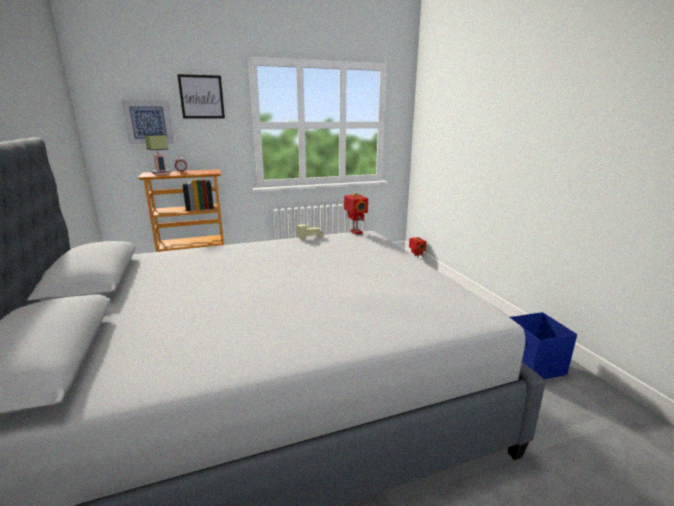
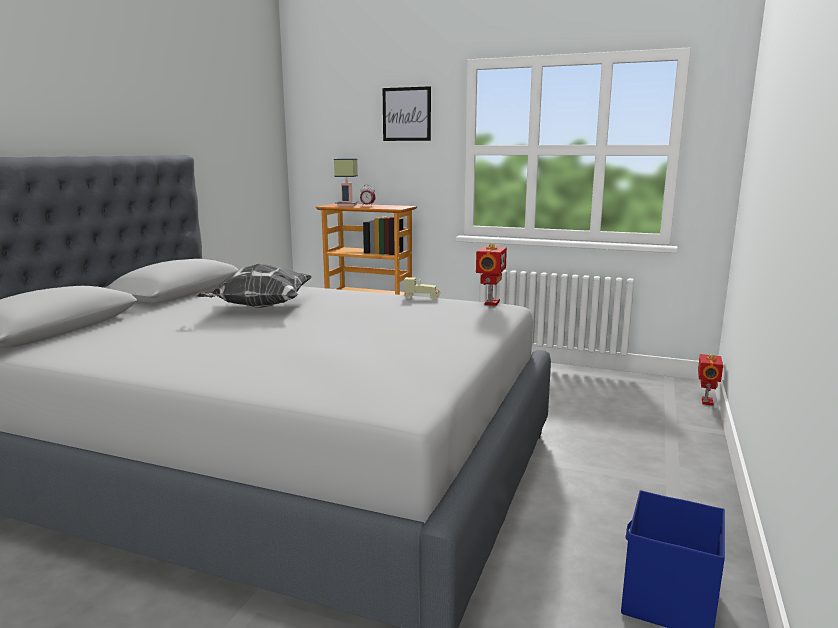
camera: 40 degrees right, 5 degrees down
picture [121,100,174,144] -> none
none -> pillow [197,264,312,308]

